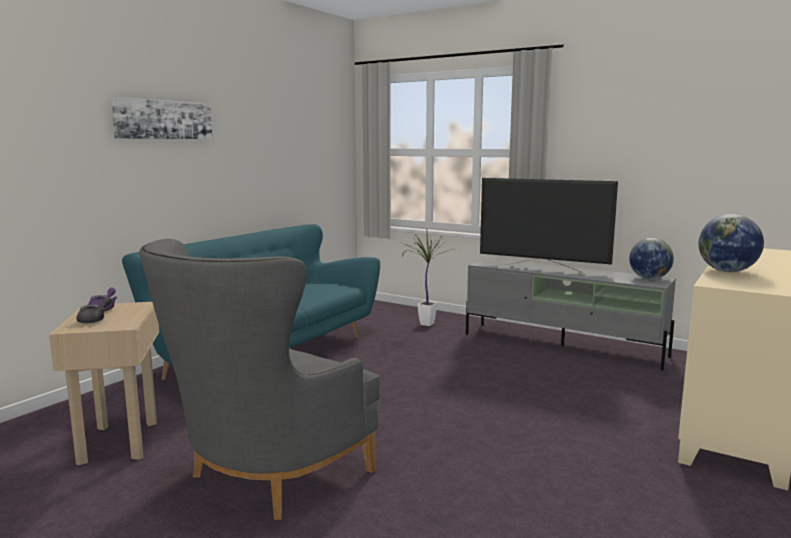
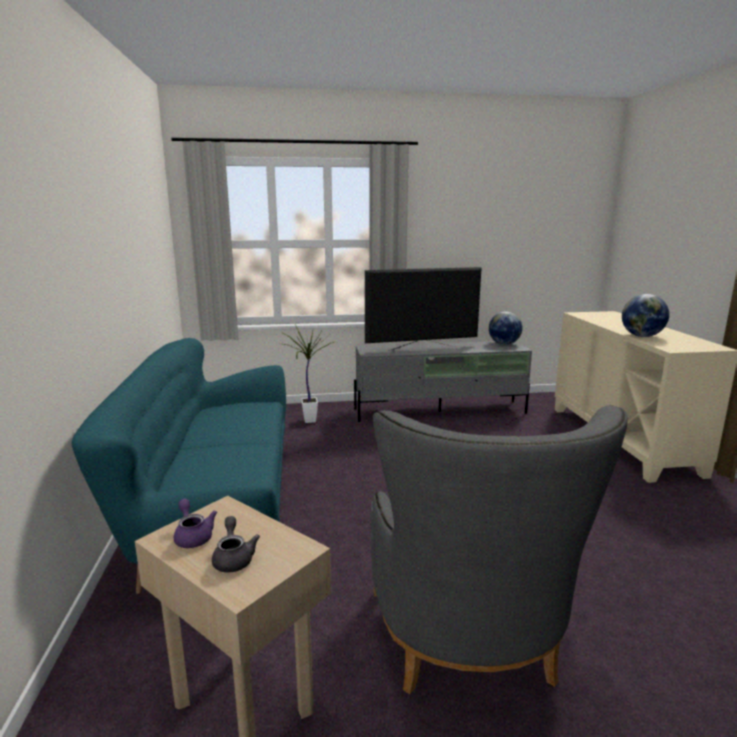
camera: 40 degrees left, 5 degrees up
picture [111,97,212,139] -> none

